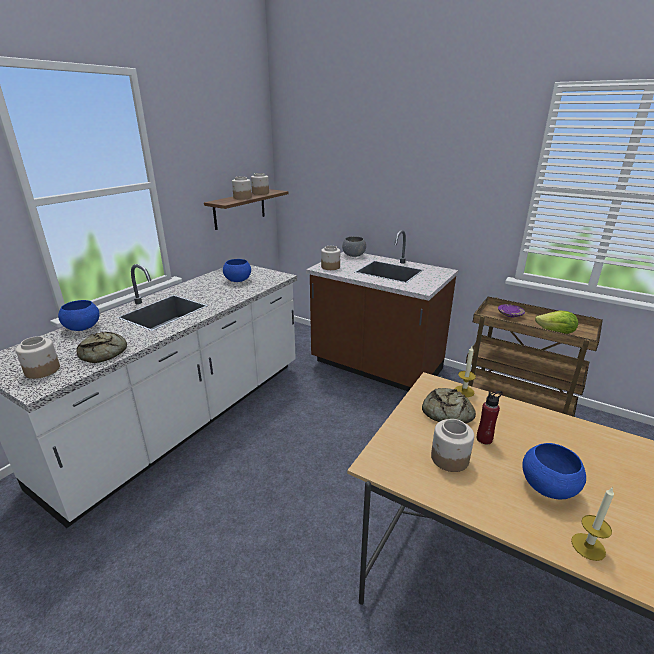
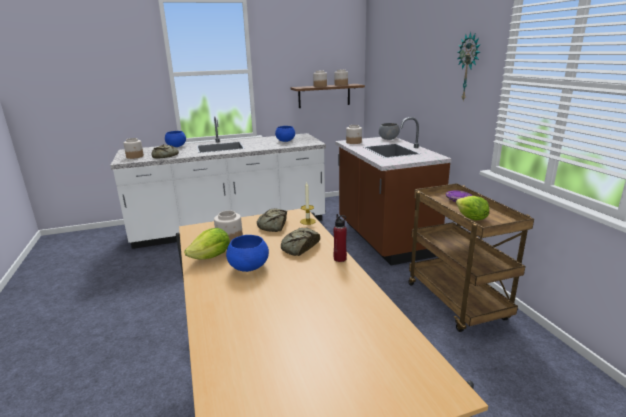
camera: 40 degrees right, 5 degrees down
red bottle [477,391,503,444] -> red bottle moved to [333,214,347,262]
candle [571,486,614,561] -> none
none -> lettuce [184,228,230,260]
none -> bread [281,228,320,256]
none -> wall clock [457,32,481,100]

